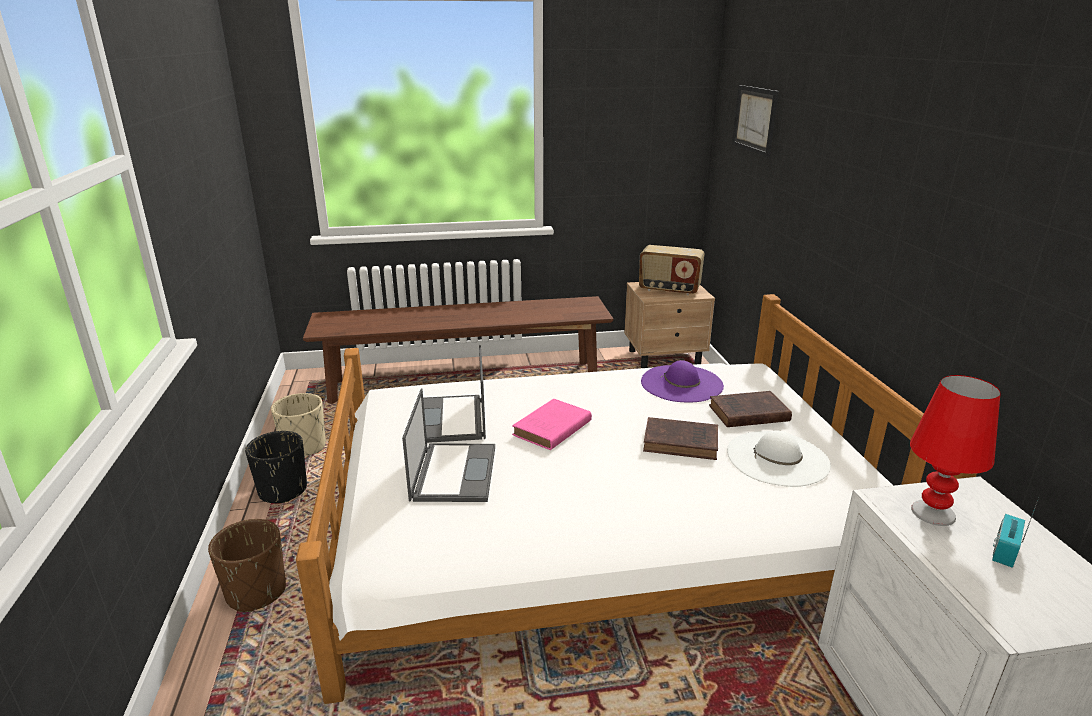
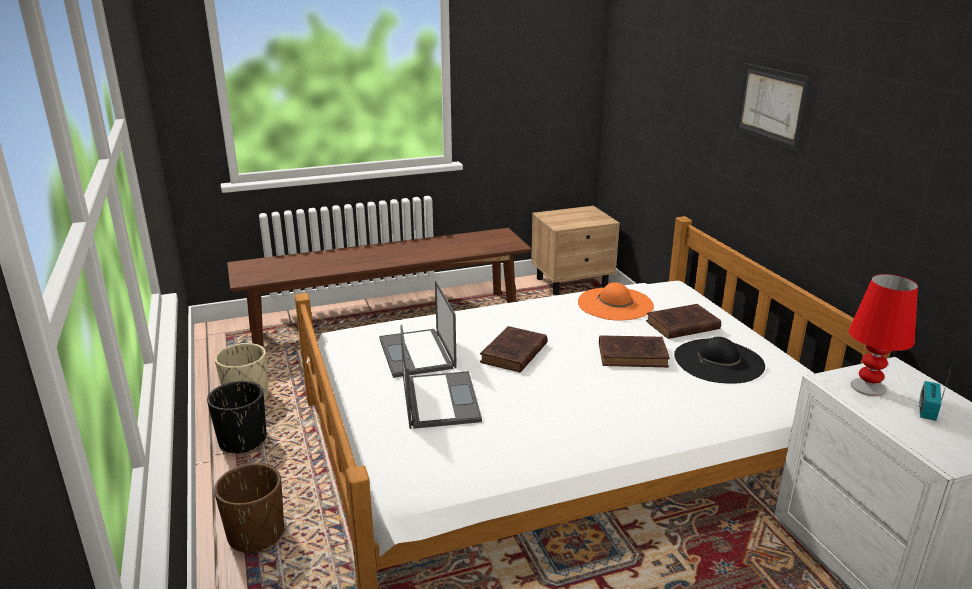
camera: 10 degrees left, 0 degrees up
pink book [512,399,592,450] -> brown book [480,326,547,373]
radio [639,245,705,295] -> none
purple hat [641,360,724,402] -> orange hat [578,282,654,320]
white hat [727,431,831,487] -> black hat [674,337,765,384]
picture [732,85,779,157] -> picture moved to [735,63,812,151]

